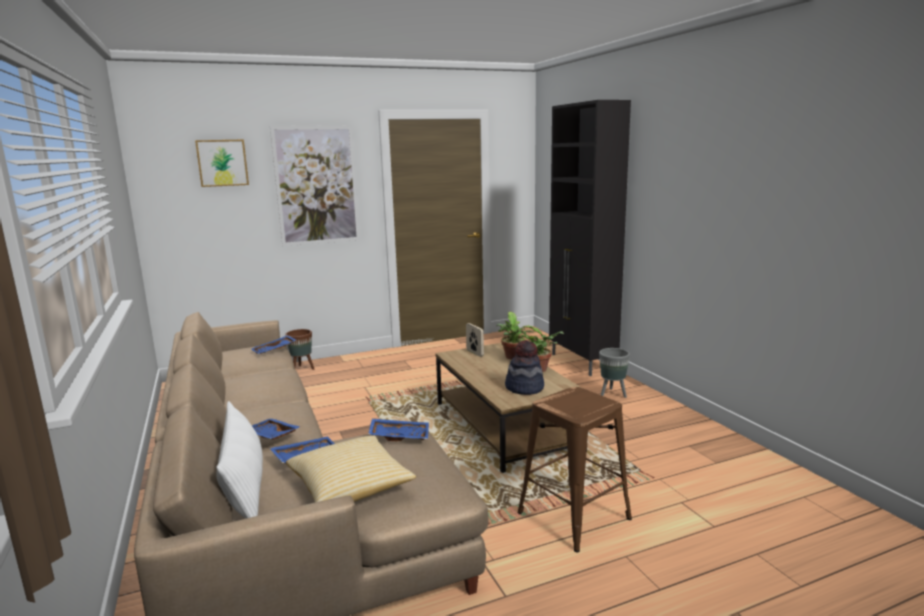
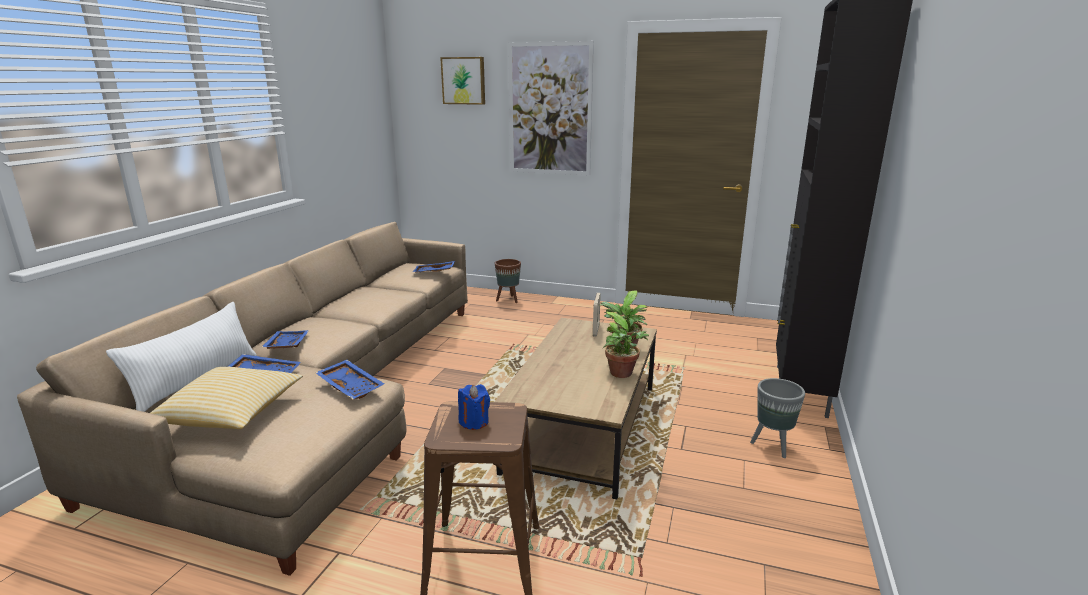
camera: 40 degrees right, 5 degrees up
hat [505,340,544,395] -> none
none -> blue candle [458,384,490,430]

